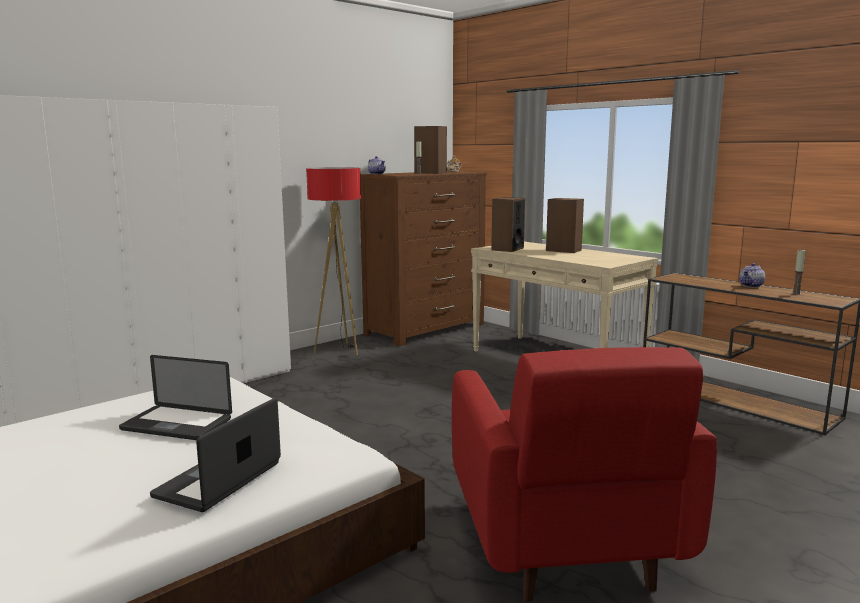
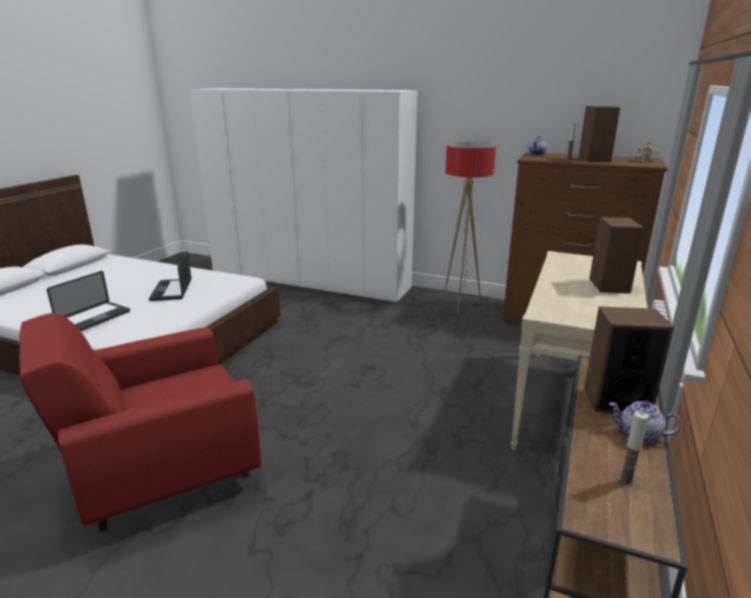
camera: 65 degrees right, 10 degrees up
laptop [150,397,281,512] -> laptop turned 120 degrees clockwise [47,271,130,331]
speaker [491,197,525,252] -> speaker moved to [584,306,674,413]

